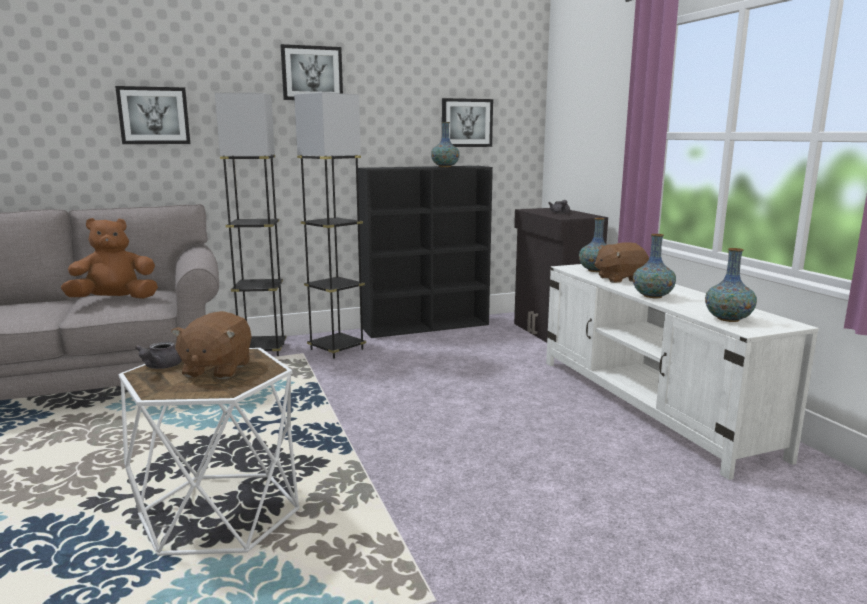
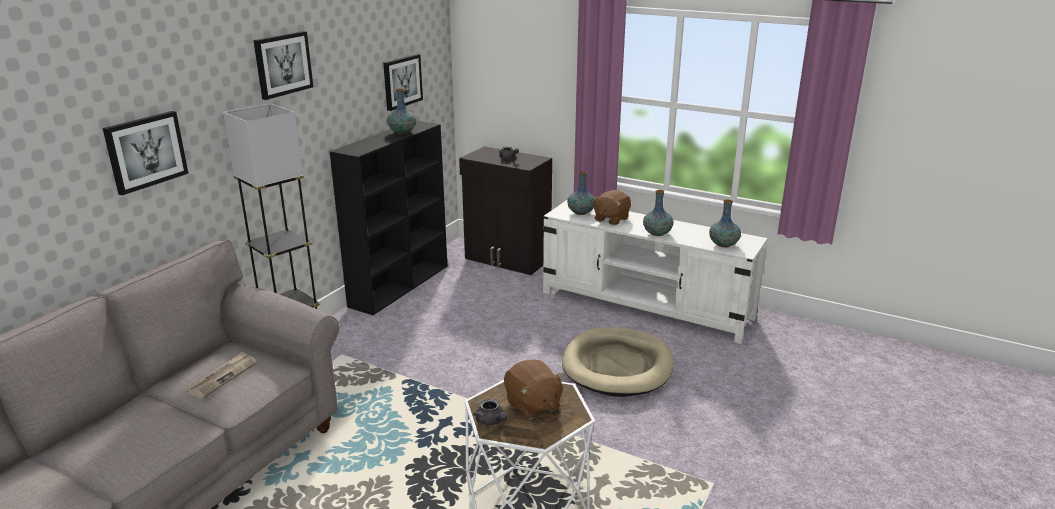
camera: 40 degrees left, 10 degrees up
brown plush toy [61,218,158,299] -> newspaper [186,352,257,399]
grey floor lamp [294,92,366,359] -> none
none -> beige dog bed [562,327,674,397]

